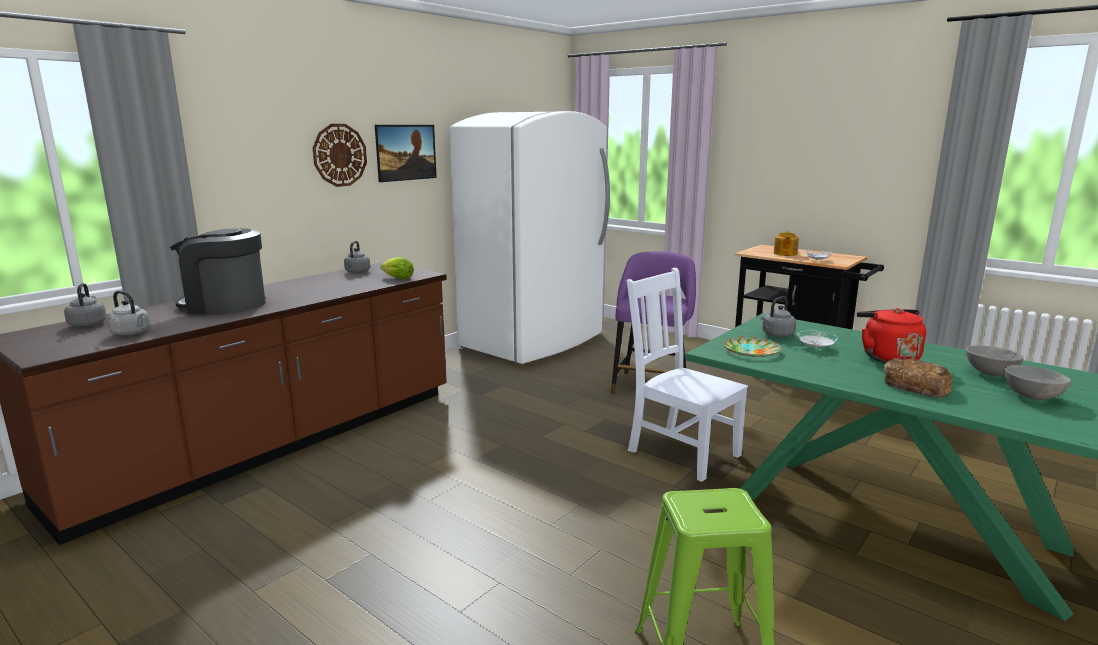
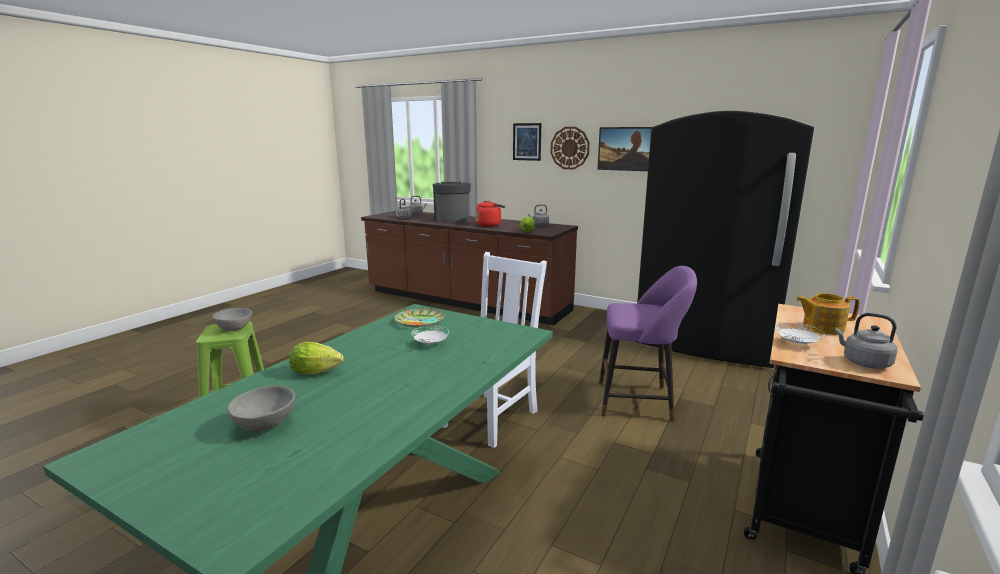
camera: 80 degrees right, 0 degrees up
white fridge [449,111,610,364] -> black fridge [635,111,815,368]
grey kettle [761,296,796,337] -> grey kettle moved to [835,313,897,369]
red kettle [857,308,926,363] -> red kettle moved to [476,201,505,227]
bread [884,358,953,398] -> lettuce [289,342,344,374]
grey bowl [966,346,1024,376] -> grey bowl moved to [213,308,252,331]
none -> picture [513,123,541,161]

